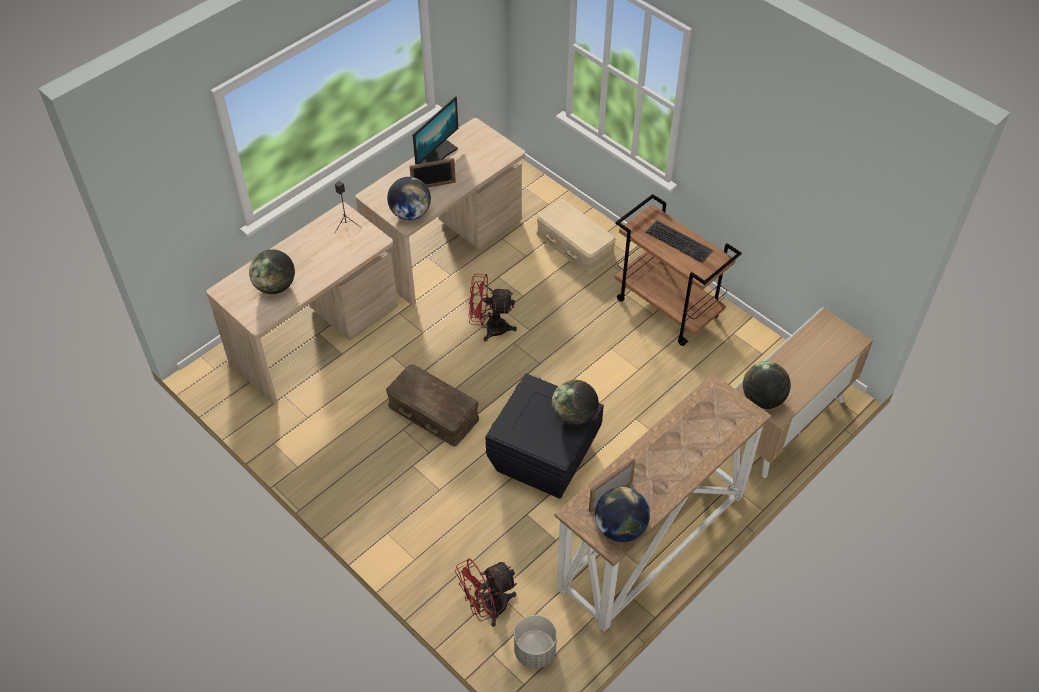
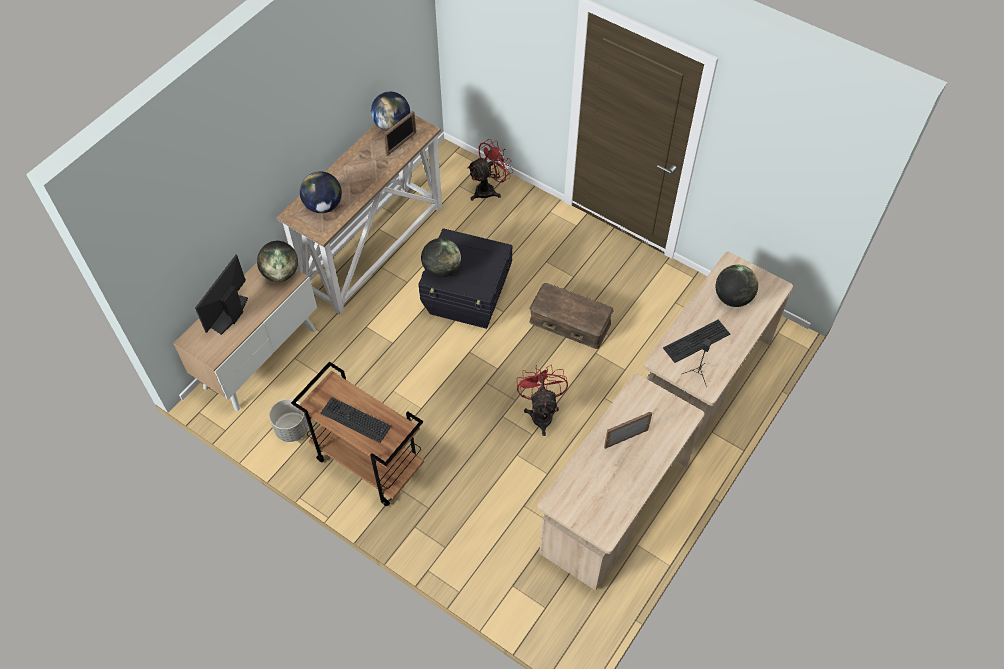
camera: 170 degrees right, 5 degrees up
globe [387,177,431,220] -> globe moved to [300,171,342,213]
monitor [413,96,458,165] -> monitor moved to [195,254,248,335]
red fan [468,274,517,341] -> red fan turned 90 degrees counterclockwise [517,365,568,436]
grey planter [514,615,557,669] -> grey planter moved to [269,399,308,442]
beige storage box [537,199,616,274] -> none
none -> keyboard [663,320,730,363]

